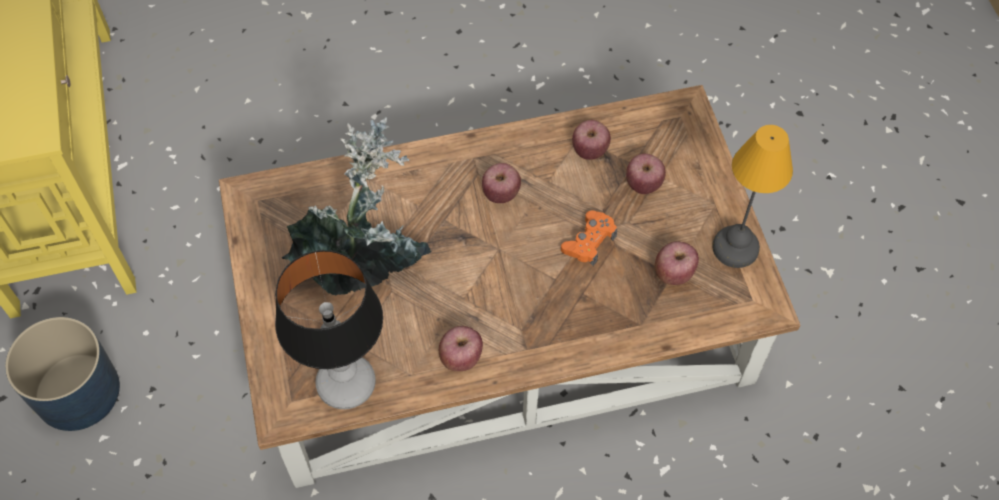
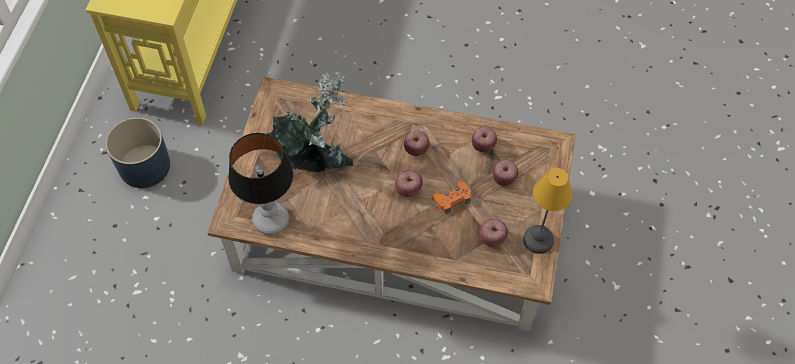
camera: 25 degrees right, 0 degrees up
apple [439,326,483,371] -> apple moved to [395,170,423,197]

